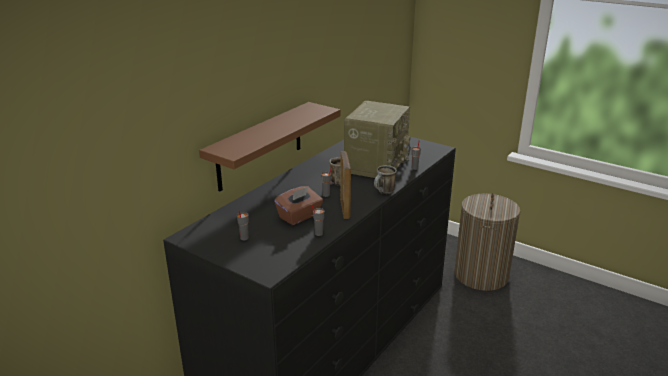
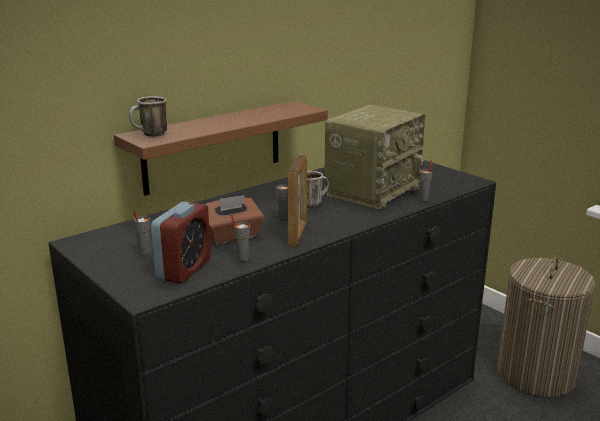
camera: 15 degrees right, 5 degrees down
mug [374,165,397,194] -> mug moved to [129,96,167,137]
none -> alarm clock [151,202,211,283]

